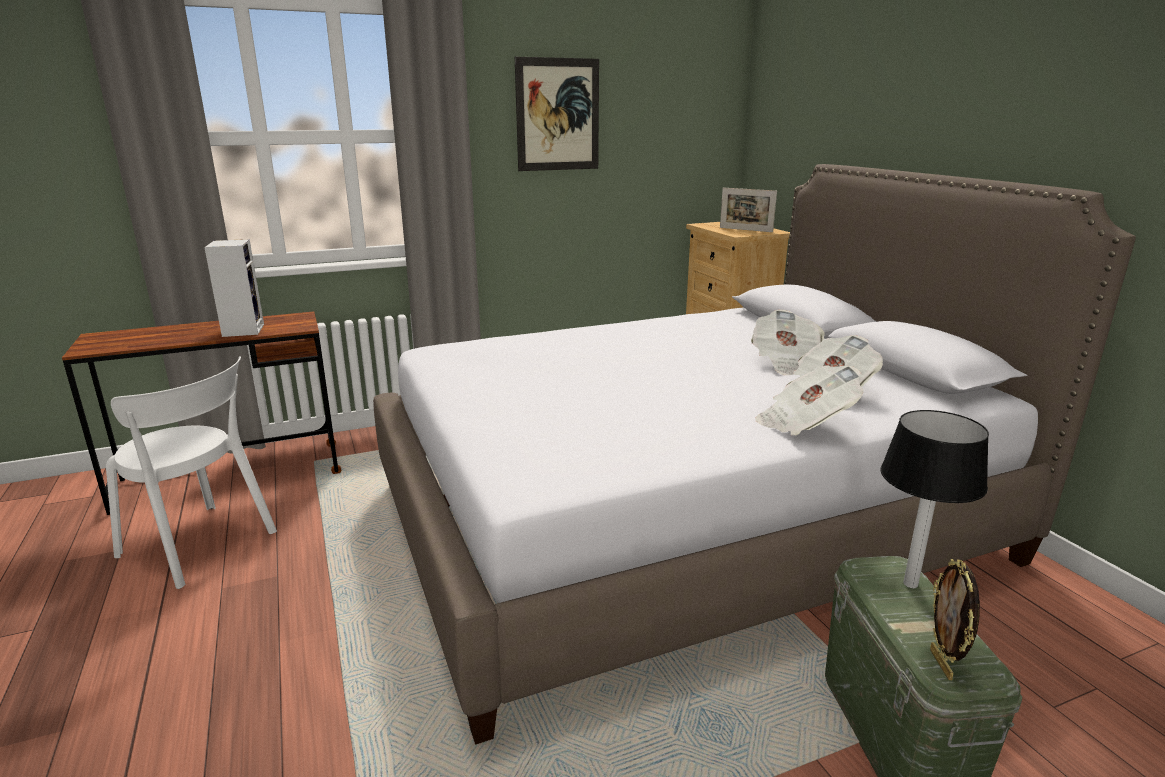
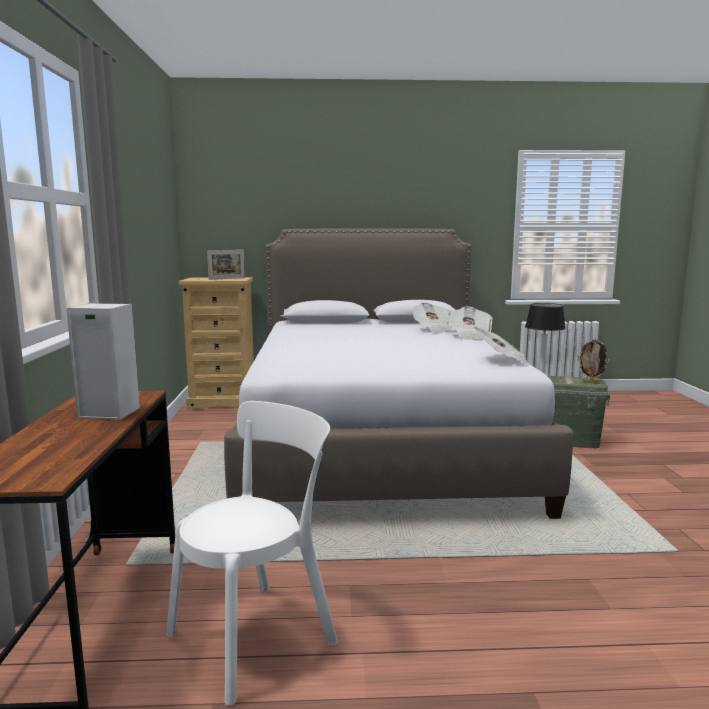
camera: 70 degrees left, 10 degrees down
picture [515,57,599,171] -> none
newspaper [751,310,825,375] -> newspaper moved to [473,326,529,364]

